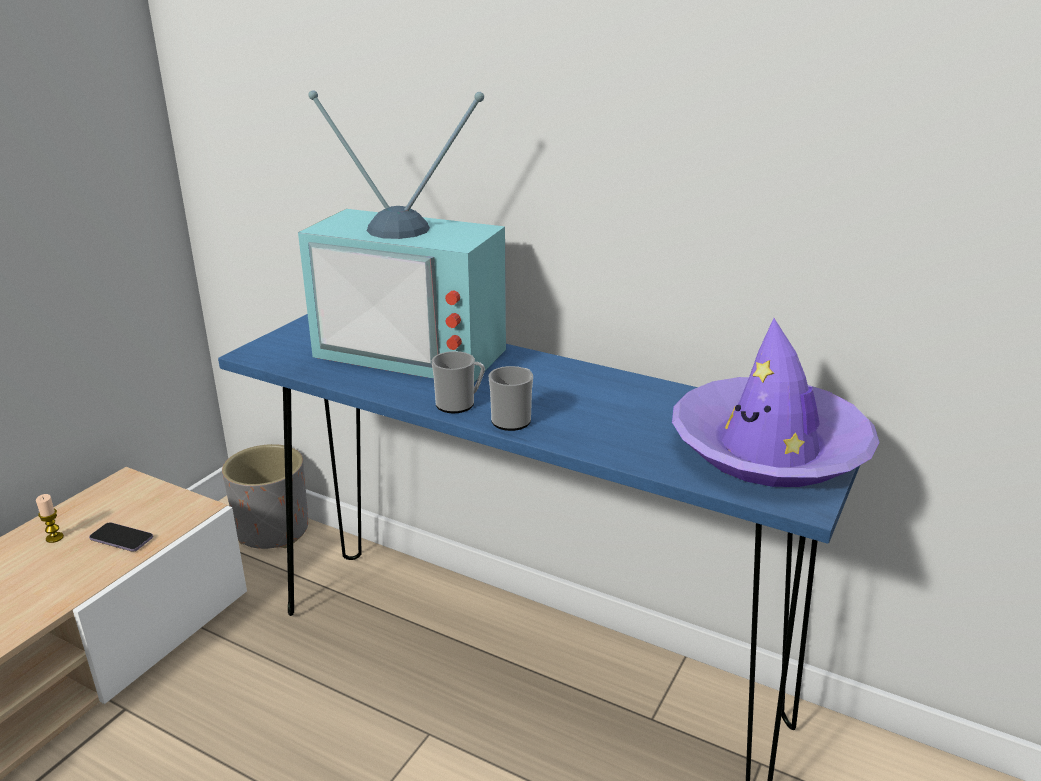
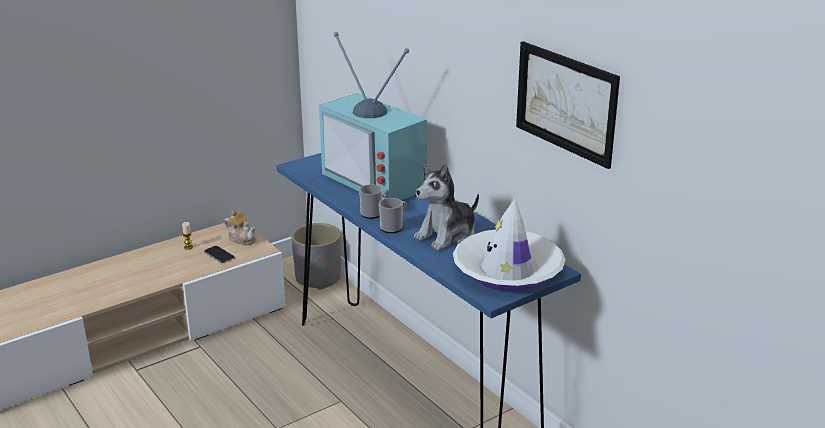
camera: 25 degrees right, 0 degrees up
purple hat [672,318,880,487] -> white hat [453,199,566,291]
none -> teapot [224,210,256,245]
none -> plush toy [414,164,479,251]
none -> picture [516,41,620,169]

